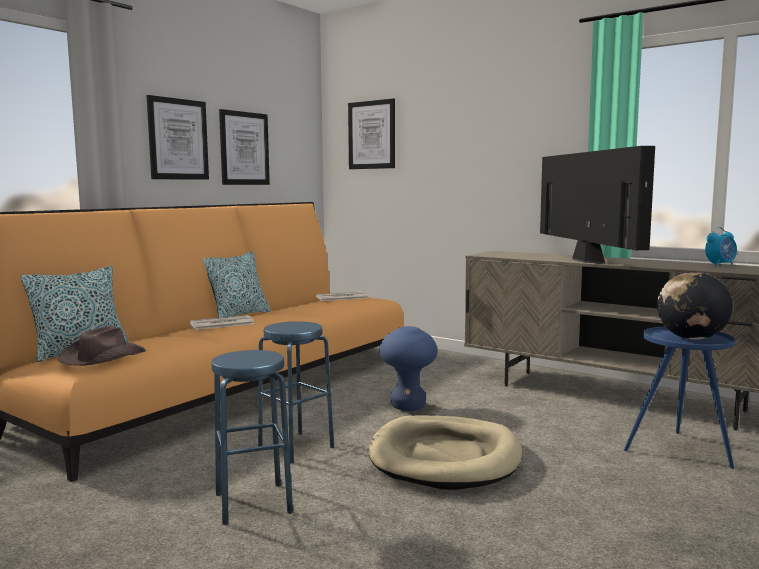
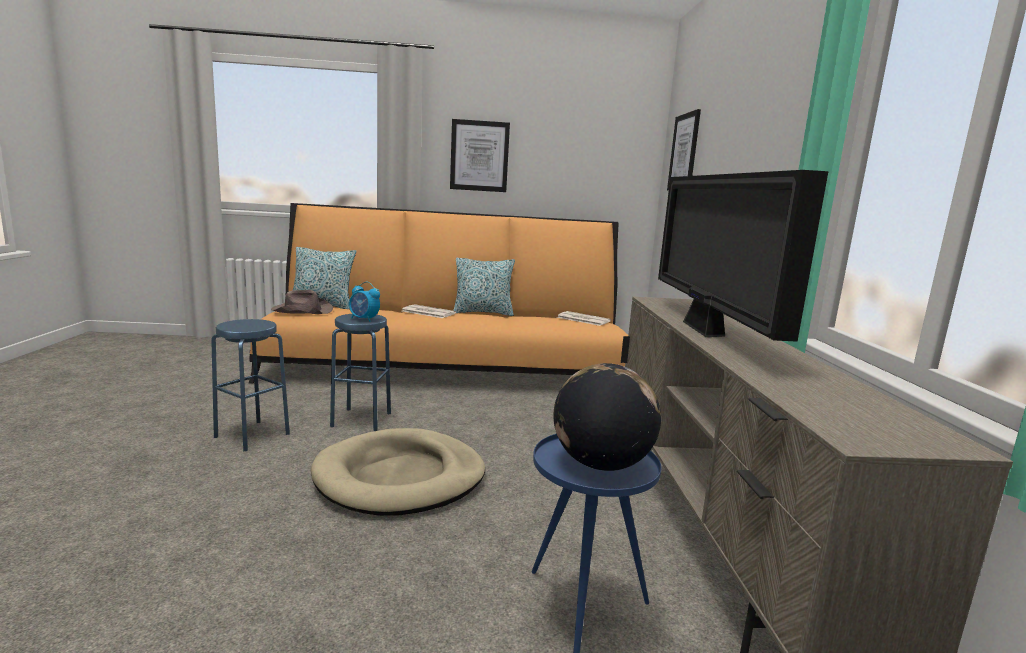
camera: 50 degrees right, 5 degrees up
picture [219,109,270,185] -> none
blue stool [379,326,437,411] -> none
television [540,146,655,264] -> television turned 135 degrees clockwise [658,170,828,342]
alarm clock [705,227,737,266] -> alarm clock moved to [349,282,380,322]

